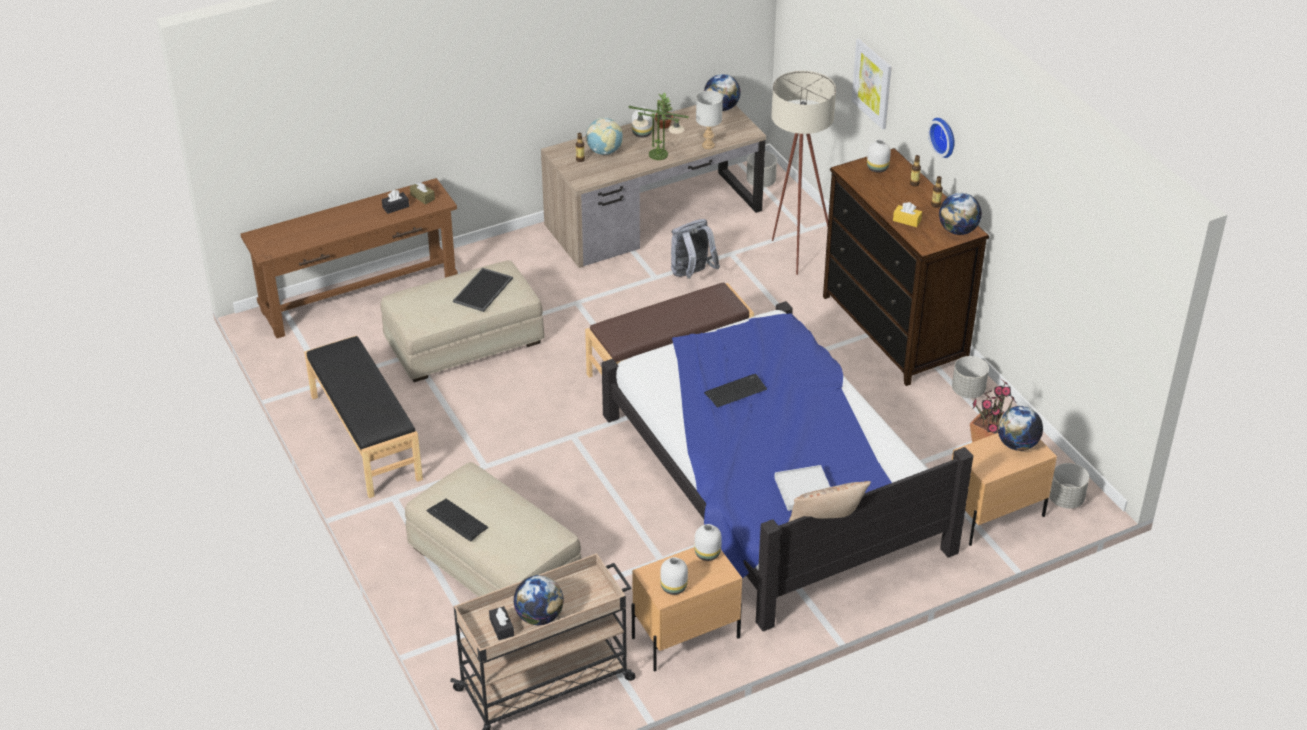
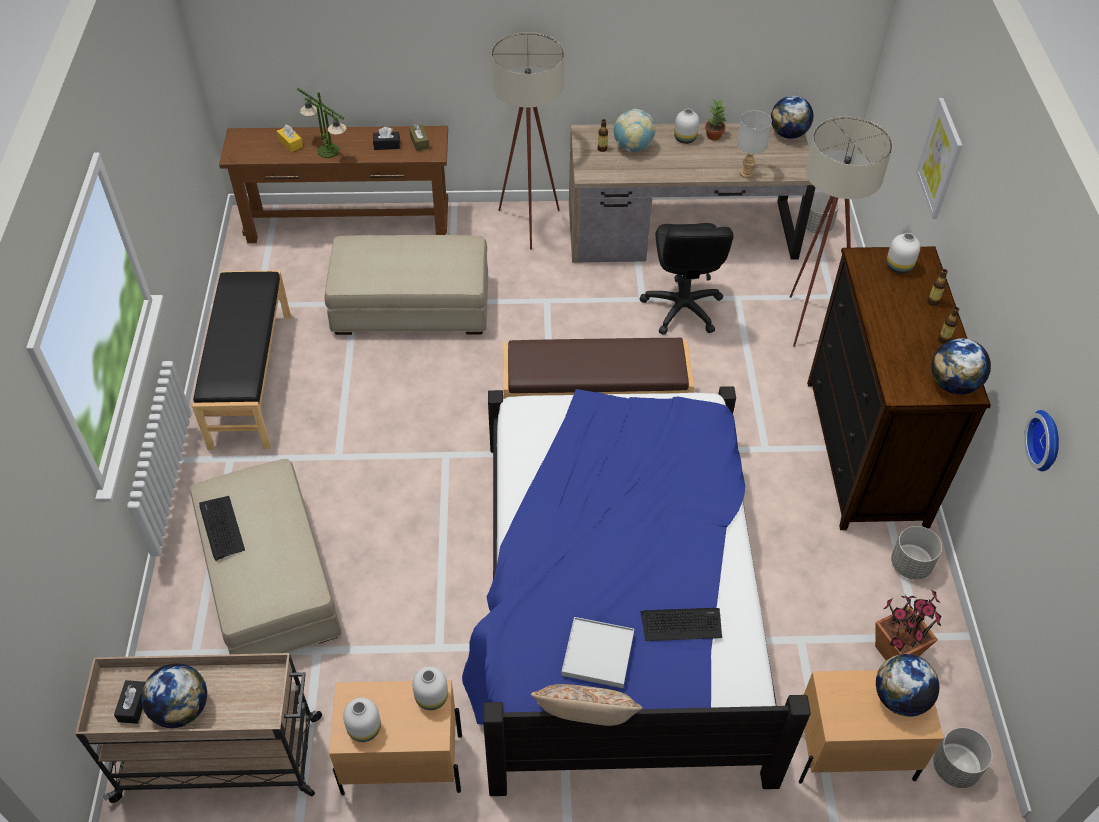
camera: 25 degrees right, 10 degrees up
tray [453,268,513,312] -> none
table lamp [628,102,689,161] -> table lamp moved to [297,88,346,158]
grey backpack [671,219,720,279] -> black office chair [640,223,734,335]
keyboard [704,374,767,408] -> keyboard moved to [641,608,722,641]
yellow tissue box [893,202,922,227] -> yellow tissue box moved to [277,124,303,152]
wall clock [928,118,955,158] -> wall clock moved to [1024,410,1059,472]
none -> beige floor lamp [491,32,564,250]

